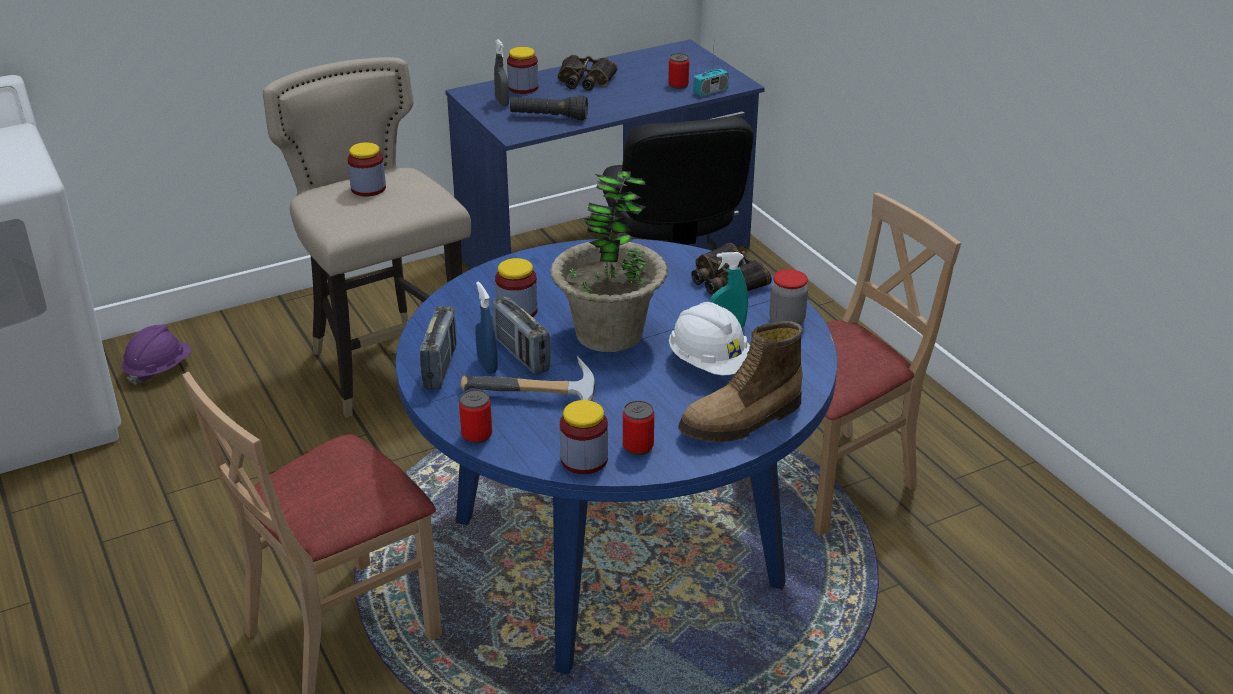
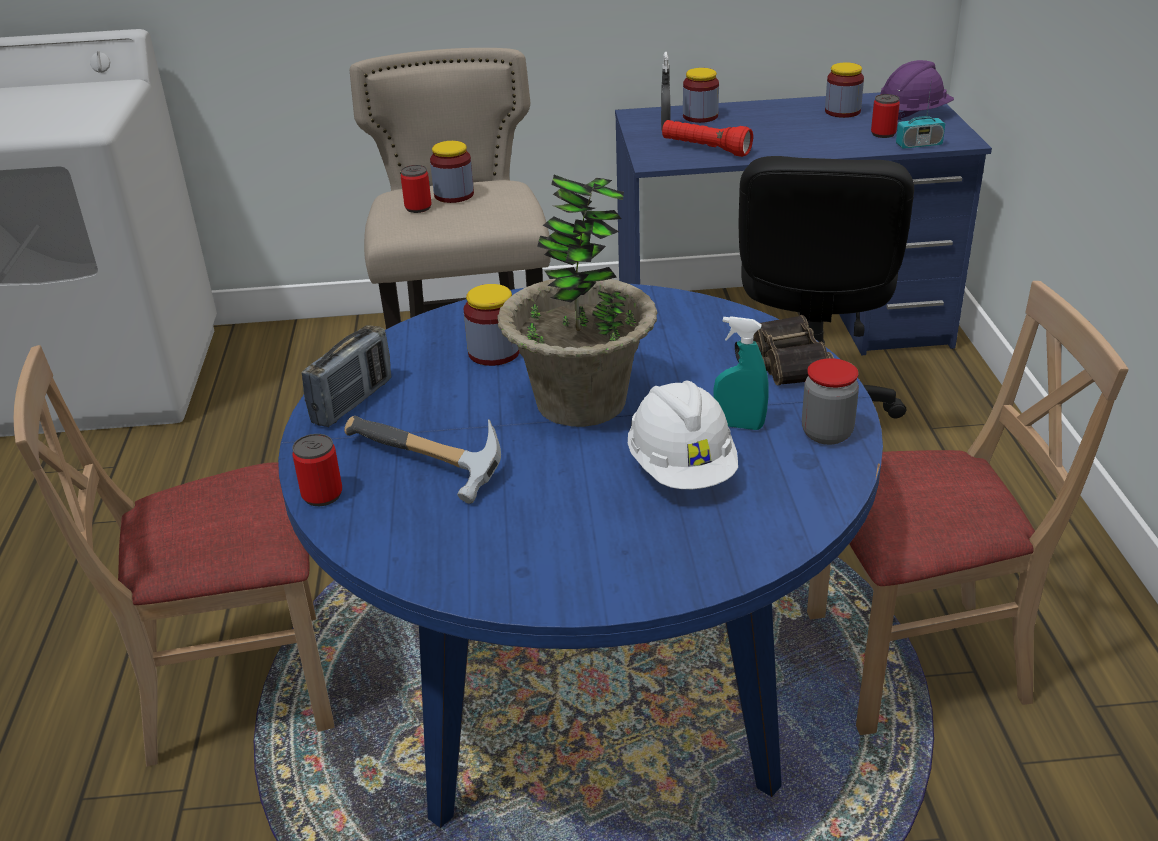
camera: 25 degrees right, 0 degrees up
purple hard hat [122,325,192,385] -> purple hard hat moved to [880,60,954,120]
blue spray bottle [475,281,498,374] -> none
radio [493,296,551,375] -> none
black flashlight [510,95,588,120] -> red flashlight [662,120,753,157]
binoculars [557,55,617,91] -> none
jar [560,400,608,474] -> jar moved to [825,63,864,118]
can [623,401,654,455] -> can moved to [401,165,432,213]
boot [678,321,803,442] -> none

